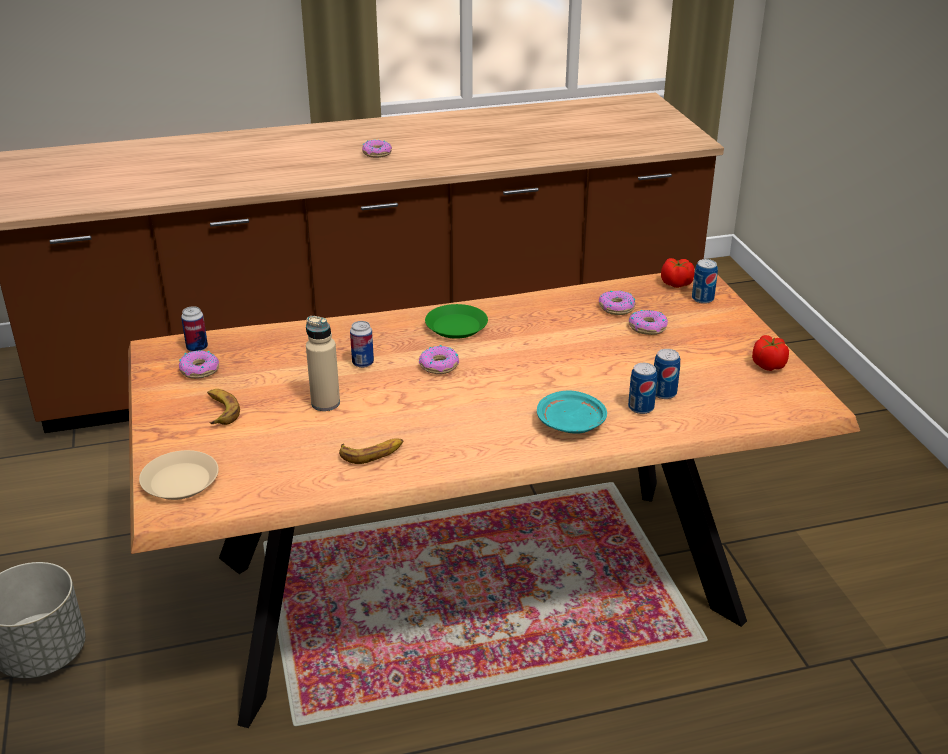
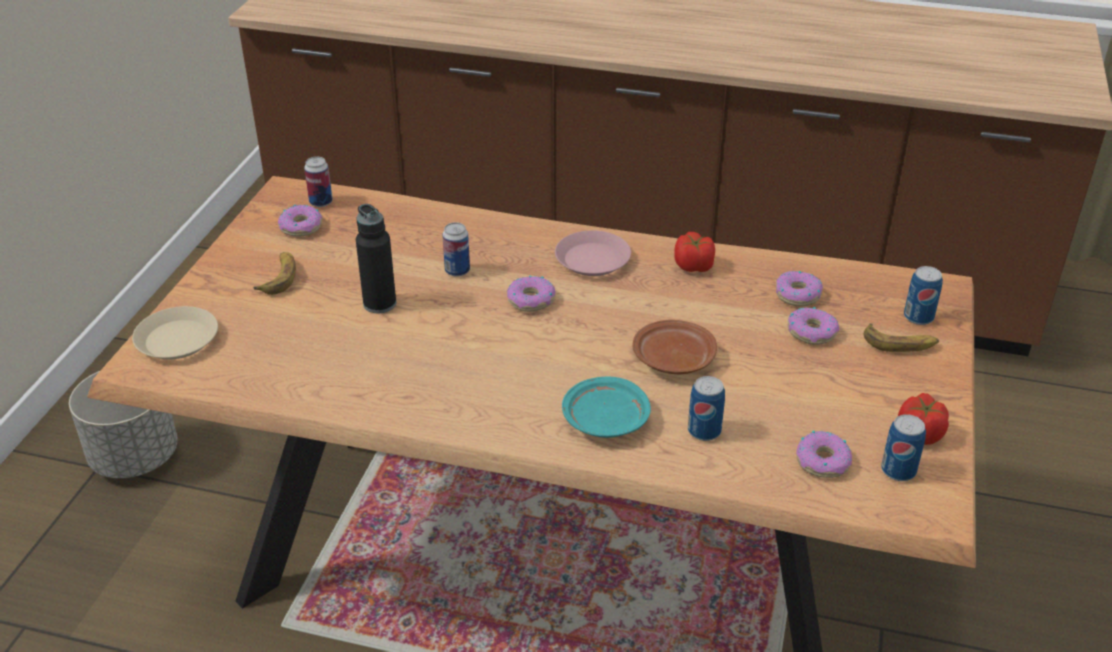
camera: 30 degrees right, 5 degrees up
beige bottle [306,316,340,411] -> black bottle [356,204,396,313]
banana [339,438,403,464] -> banana moved to [864,324,939,352]
donut [362,140,392,158] -> donut moved to [796,431,852,478]
green plate [425,304,488,339] -> pink plate [555,230,631,276]
can [654,349,680,399] -> can moved to [881,414,926,481]
tomato [661,258,695,288] -> tomato moved to [674,232,715,272]
none -> brown plate [632,320,717,374]

